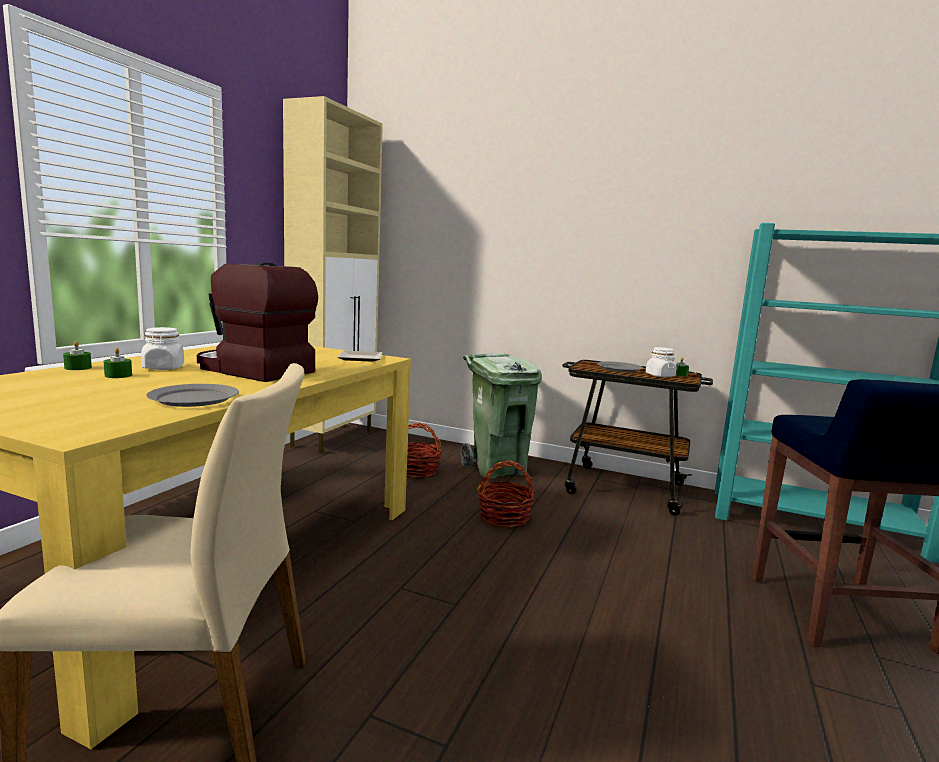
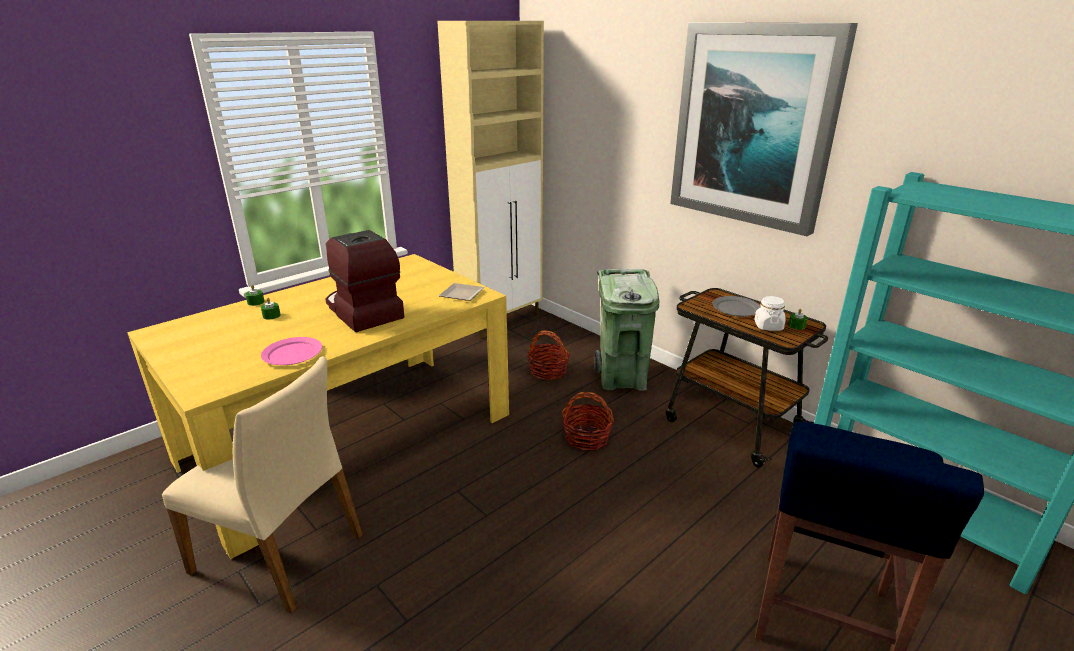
camera: 25 degrees right, 15 degrees up
white jar [141,327,184,370] -> none
grey plate [146,384,239,407] -> pink plate [261,337,322,365]
none -> picture [670,23,858,236]

